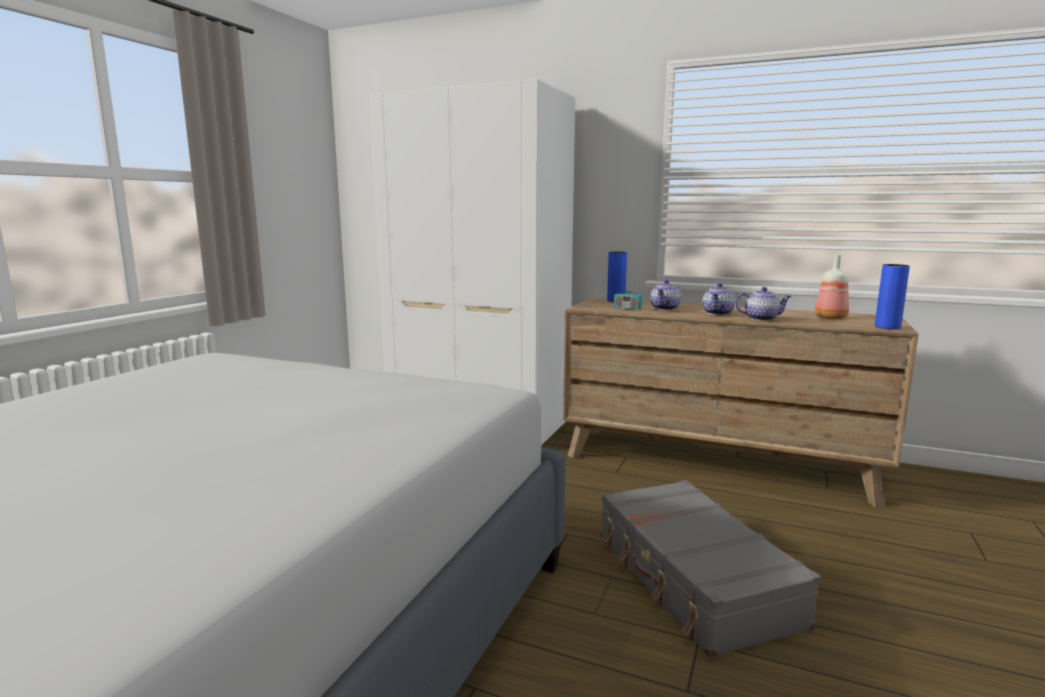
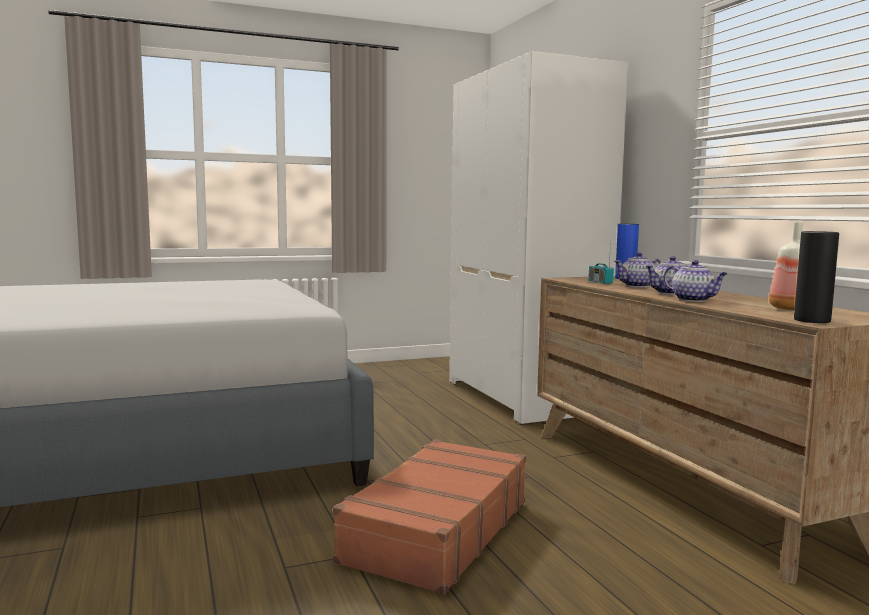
camera: 45 degrees right, 5 degrees down
grey suitcase [601,480,821,658] -> brown suitcase [333,439,526,594]
blue vase [875,264,910,330] -> black vase [794,231,839,323]

